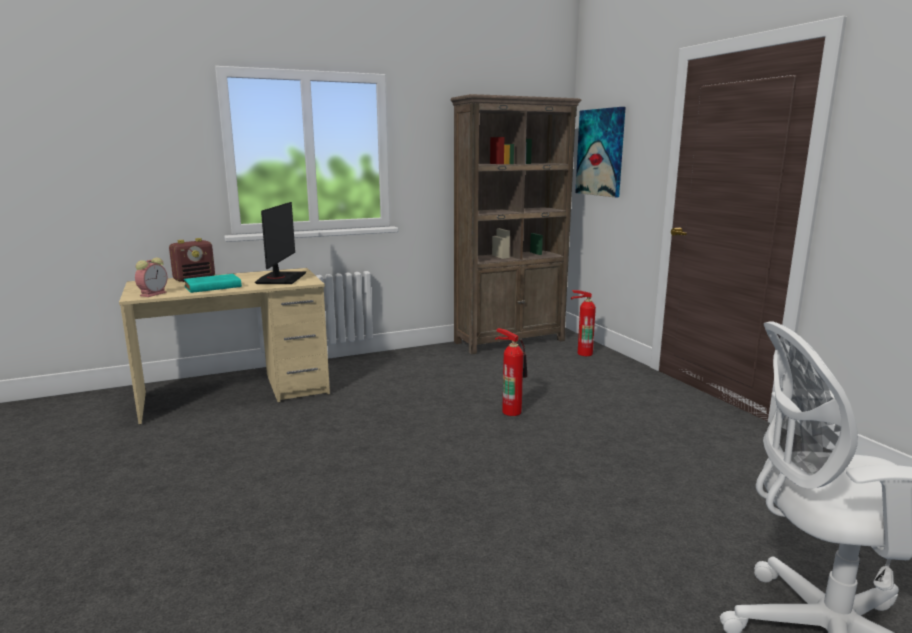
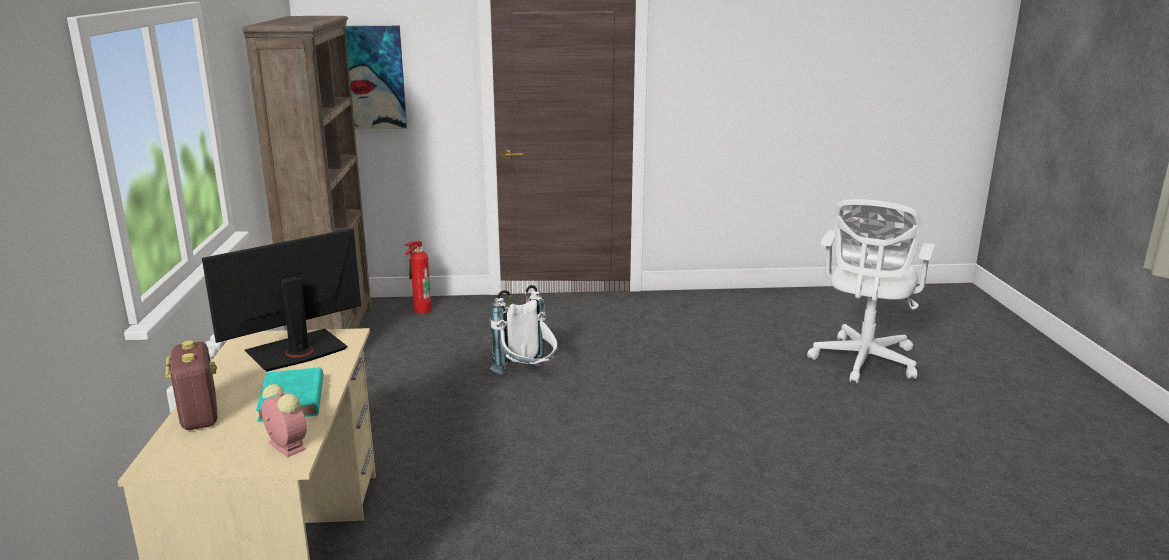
camera: 70 degrees left, 5 degrees up
monitor [255,202,306,284] -> monitor turned 60 degrees counterclockwise [202,228,361,372]
fire extinguisher [495,328,528,416] -> white backpack [490,285,558,375]

